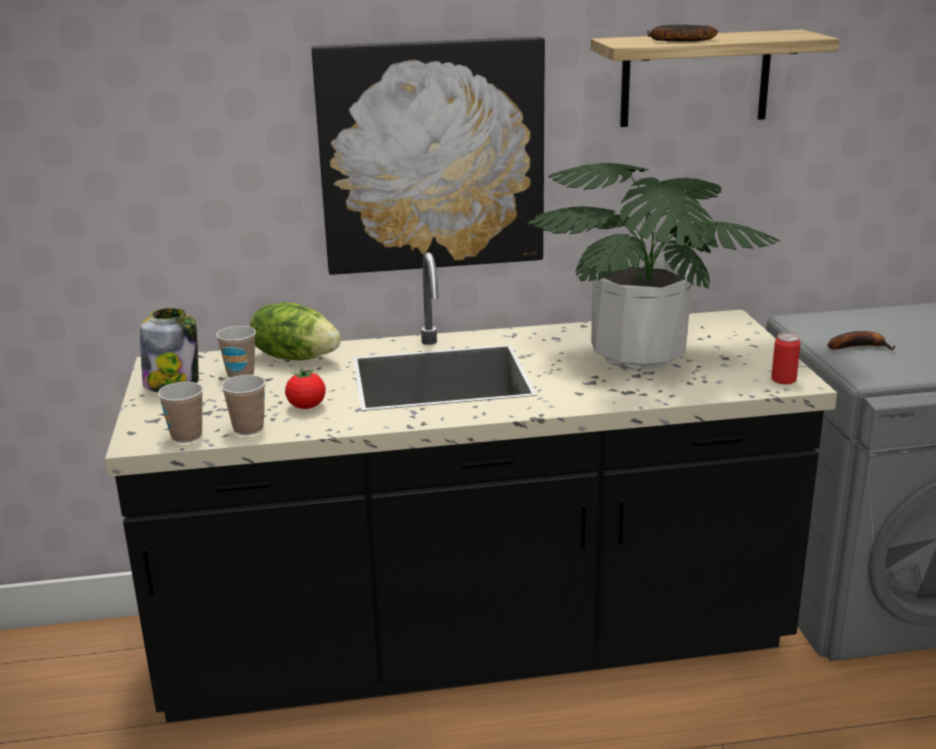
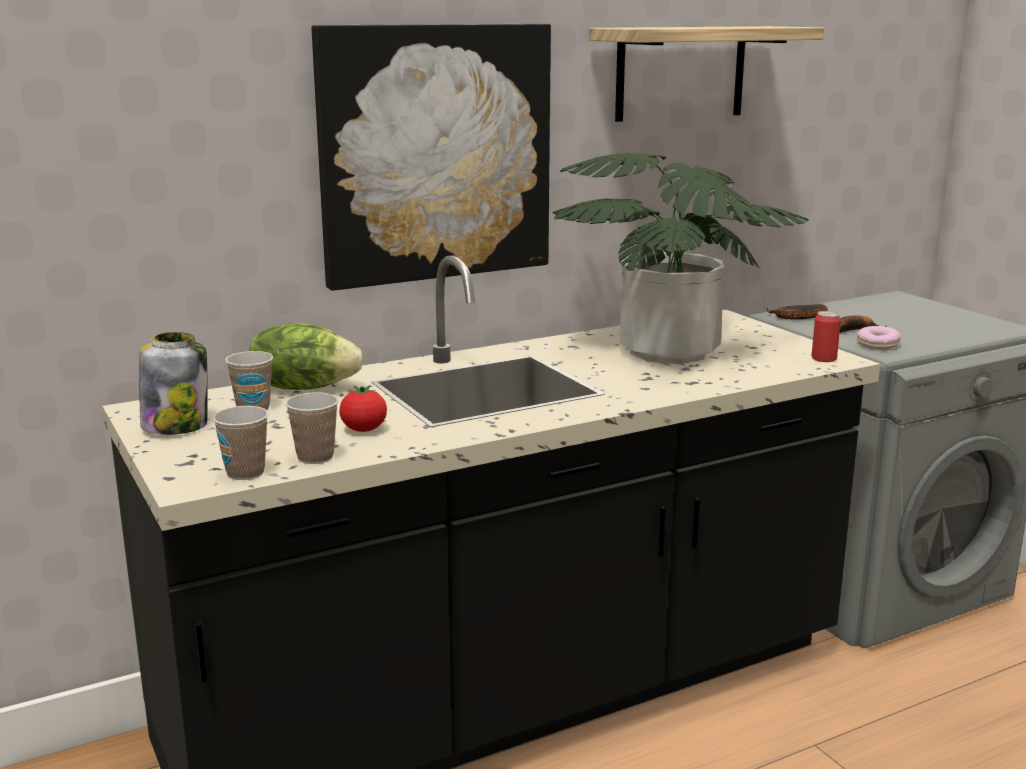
camera: 20 degrees left, 5 degrees down
banana [647,24,718,42] -> banana moved to [767,304,828,319]
none -> donut [857,326,901,349]

